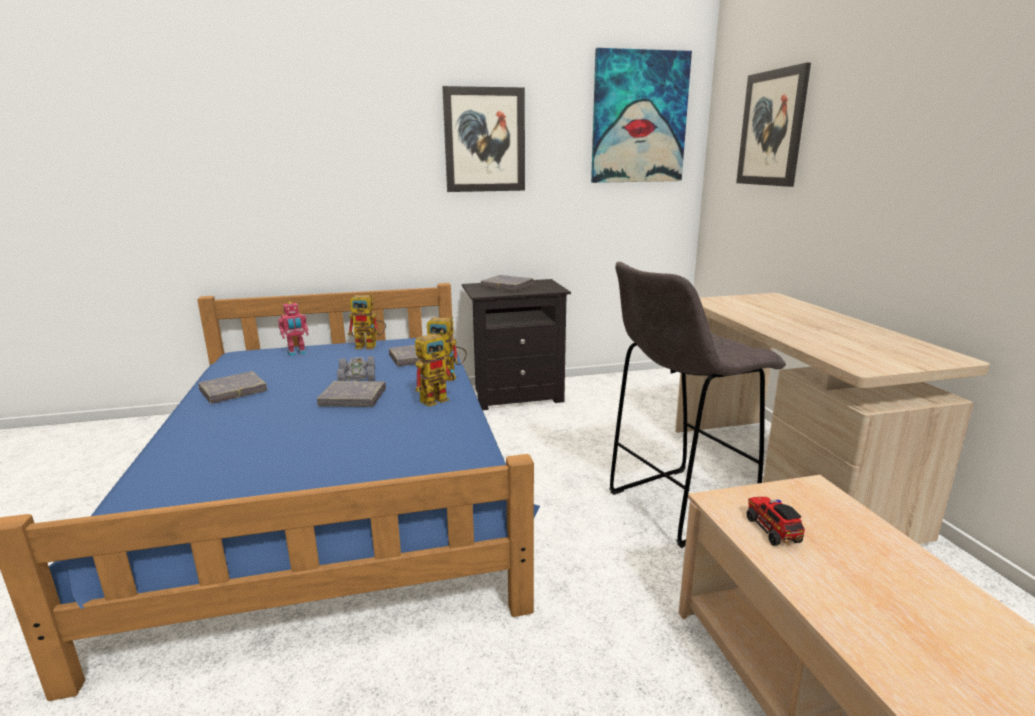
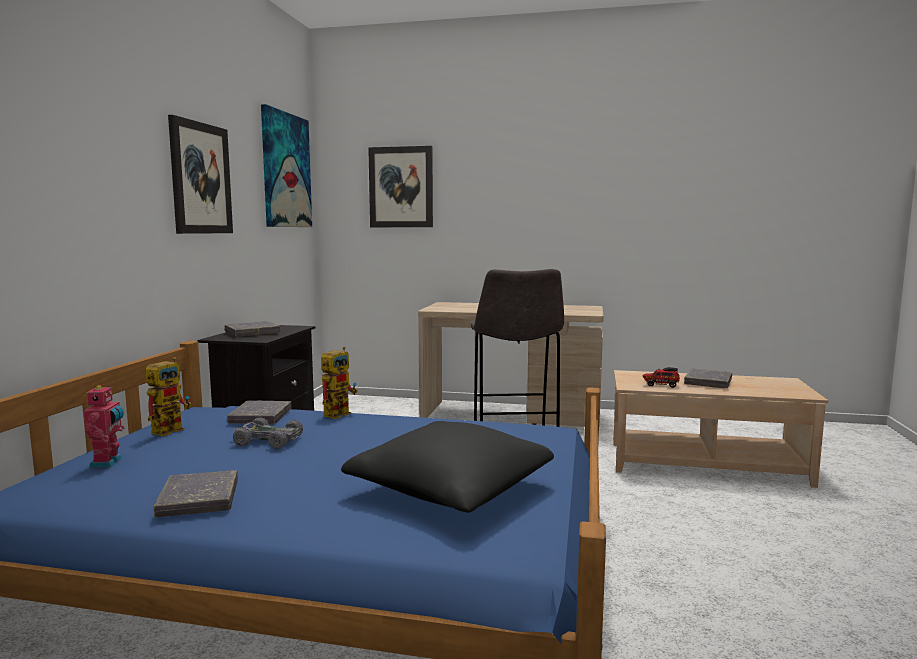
camera: 65 degrees left, 10 degrees down
grey book [317,381,386,407] -> grey book moved to [684,369,732,388]
toy robot [415,330,456,407] -> none
none -> black pillow [341,421,554,513]

